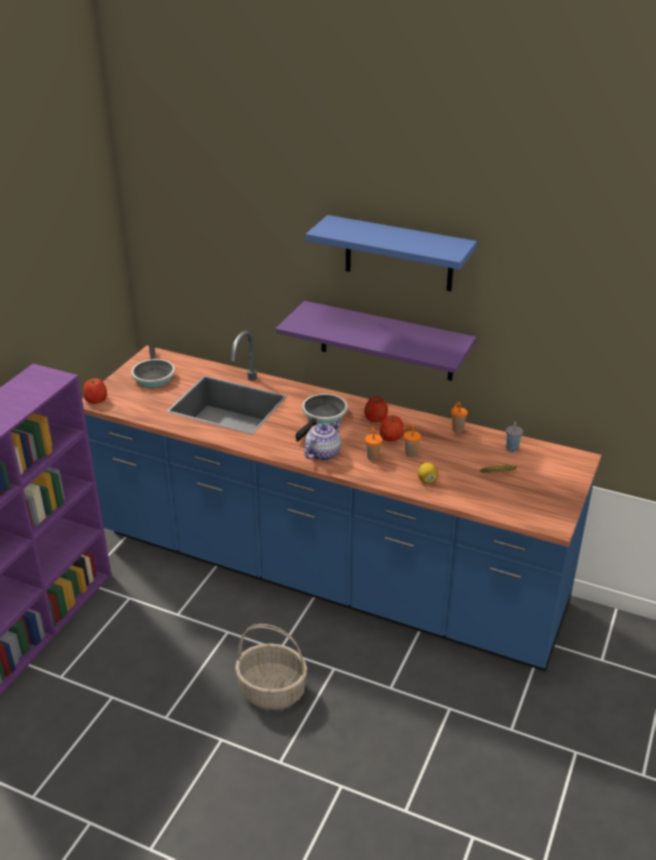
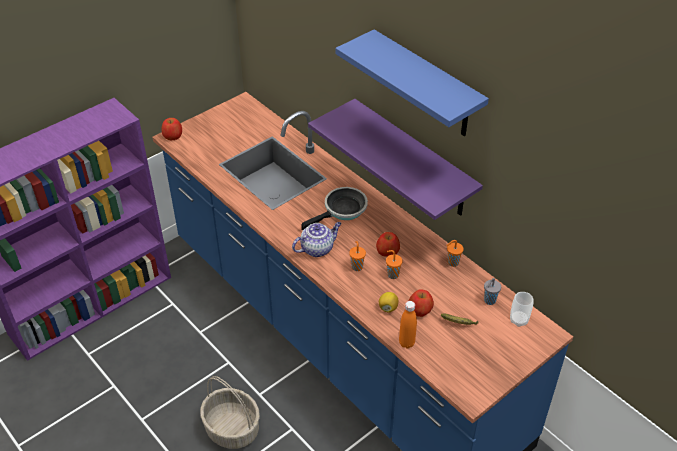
camera: 25 degrees right, 10 degrees up
frying pan [131,343,175,387] -> none
apple [364,396,388,422] -> apple moved to [409,289,434,317]
none -> orange bottle [399,301,417,349]
none -> cup [510,292,534,327]

